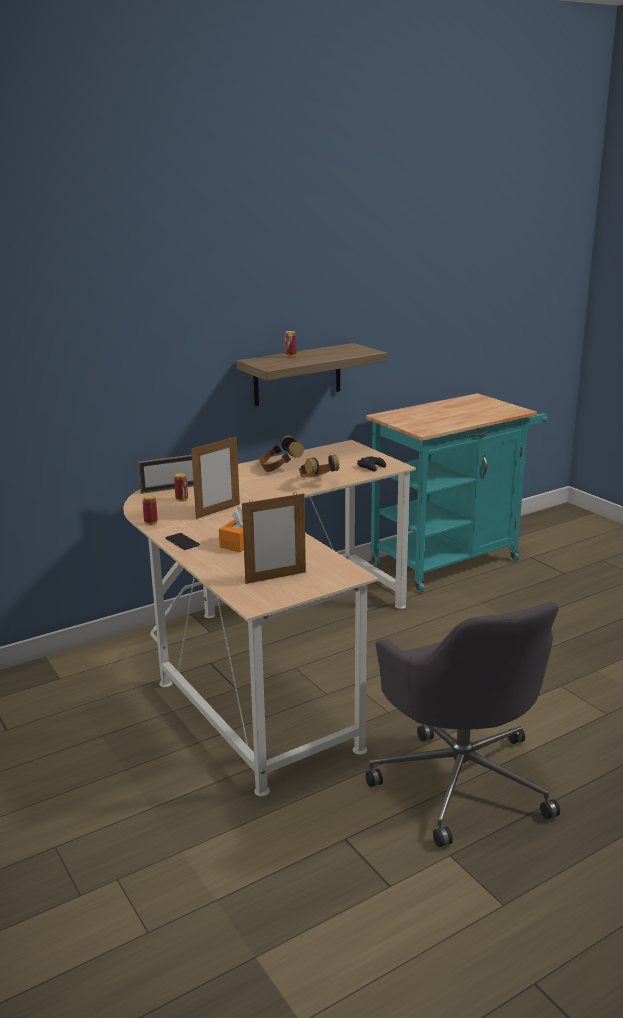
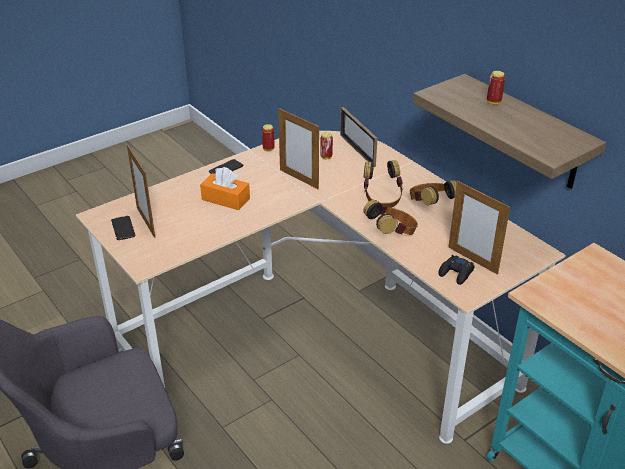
camera: 85 degrees right, 15 degrees up
none -> phone [111,216,136,240]
none -> headphones [364,160,403,208]
none -> picture frame [448,181,510,275]

